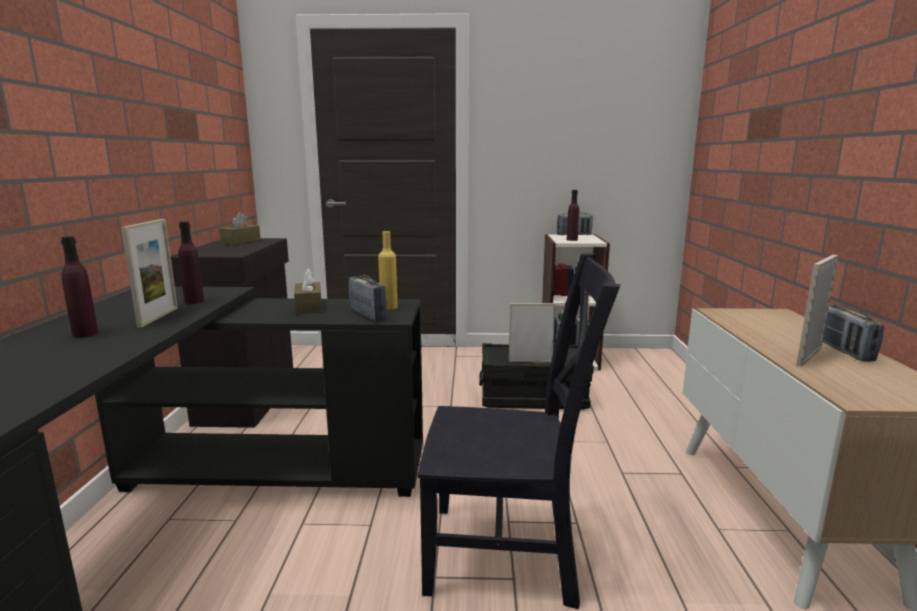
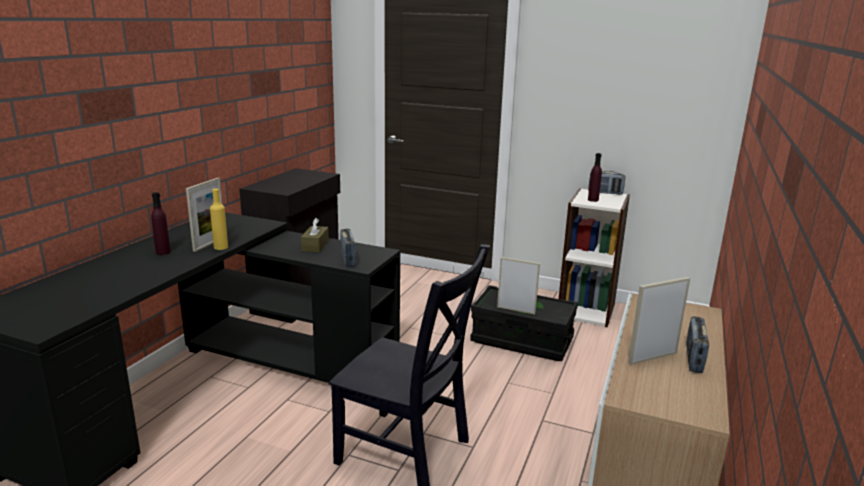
camera: 20 degrees right, 5 degrees up
purple bottle [178,221,204,304] -> none
brown tissue box [219,212,261,245] -> none
yellow bottle [378,231,398,310] -> yellow bottle moved to [210,189,228,250]

